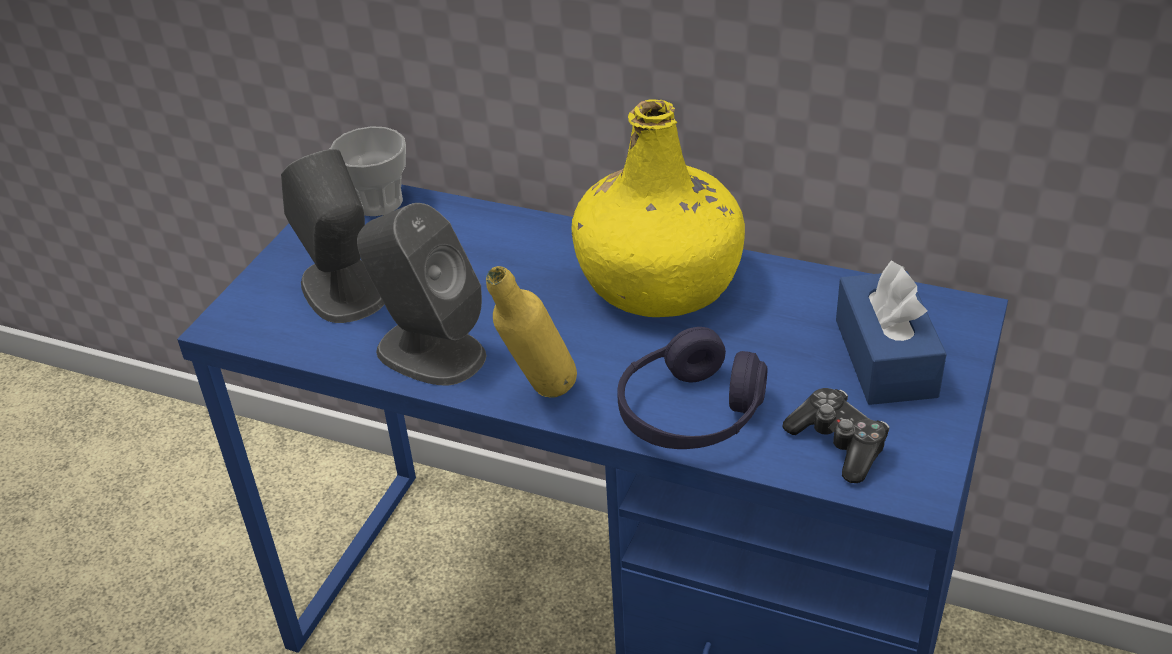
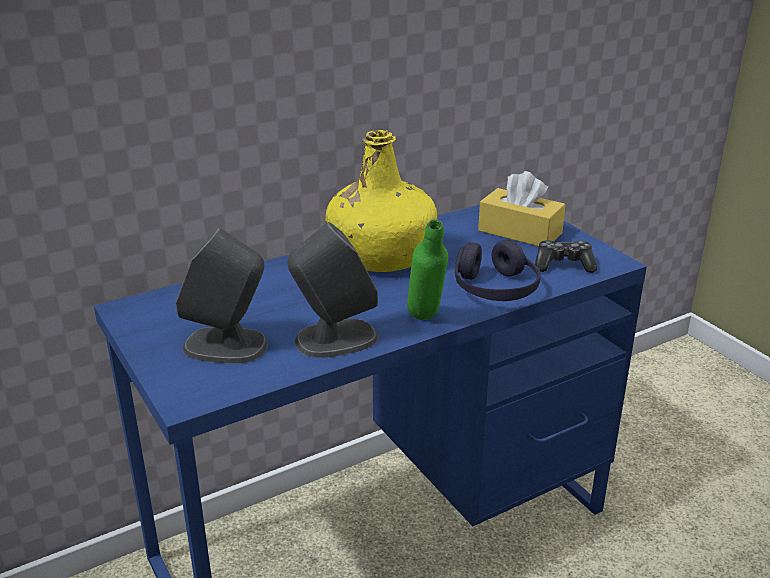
camera: 55 degrees left, 10 degrees down
cup [330,126,406,216] -> none
yellow bottle [486,266,577,398] -> green bottle [407,219,448,320]
blue tissue box [836,261,947,405] -> yellow tissue box [478,171,566,246]

